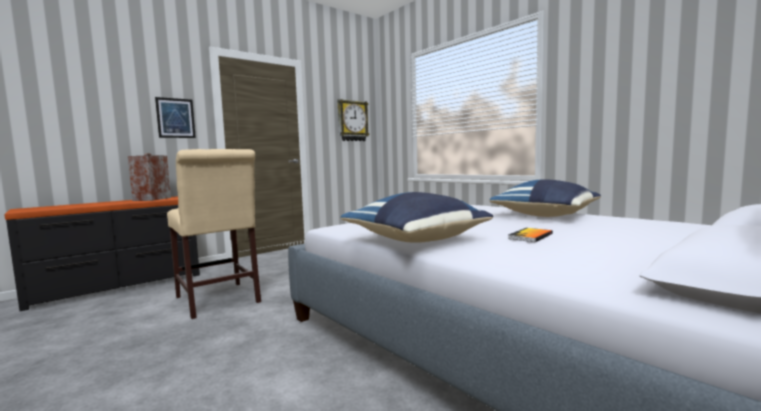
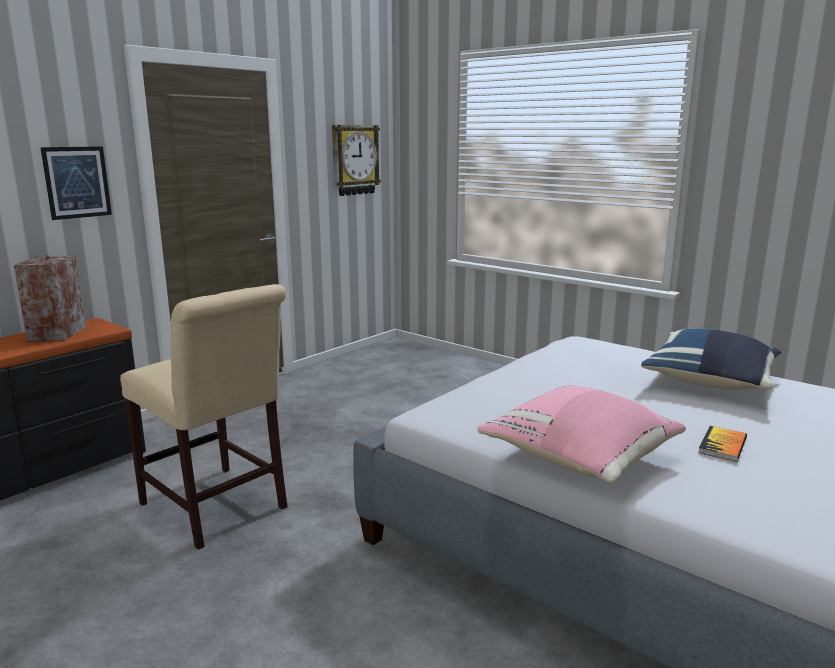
camera: 10 degrees left, 10 degrees up
blue pillow [341,192,493,243] -> pink pillow [478,385,686,483]

